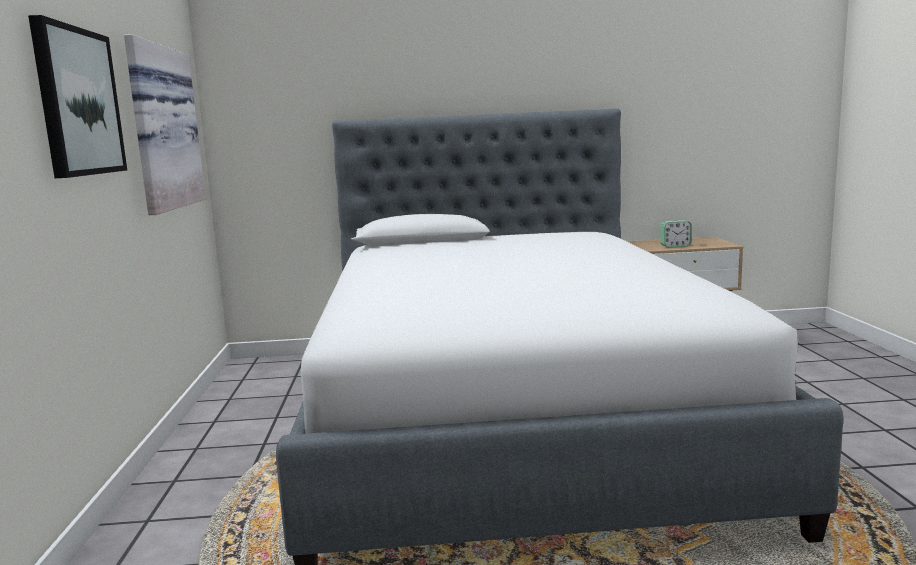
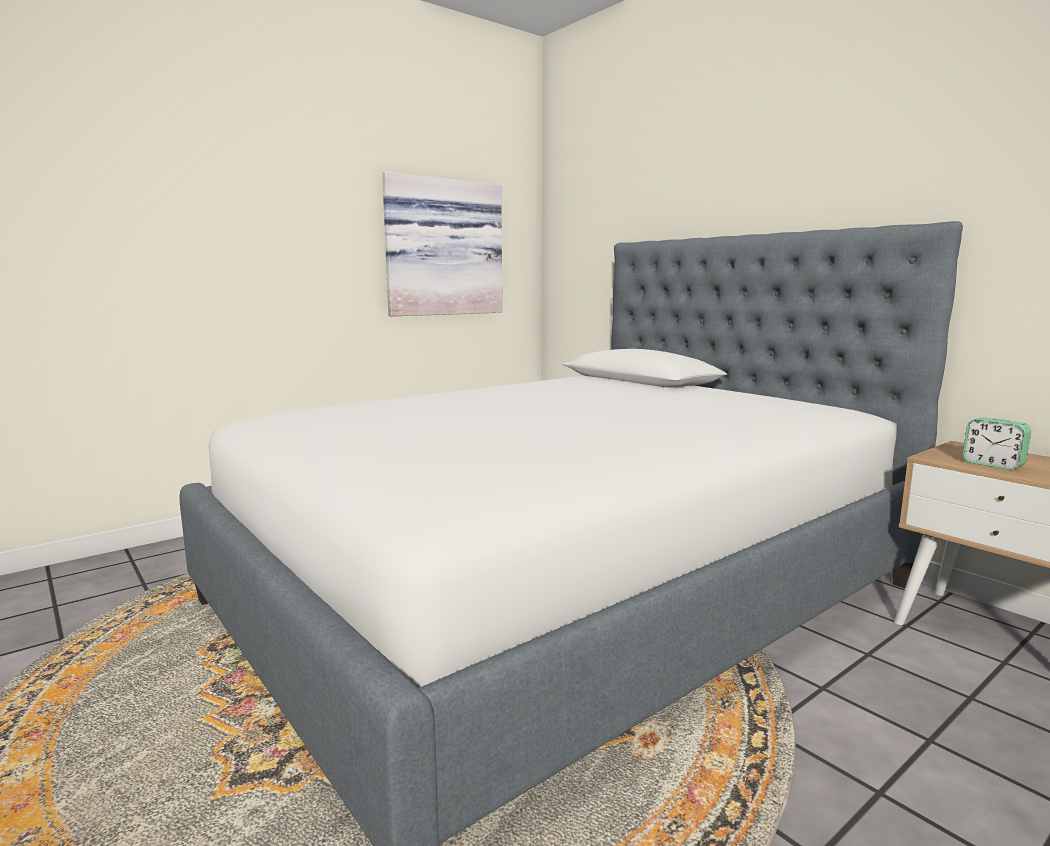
camera: 55 degrees right, 0 degrees up
picture [28,15,127,178] -> none

